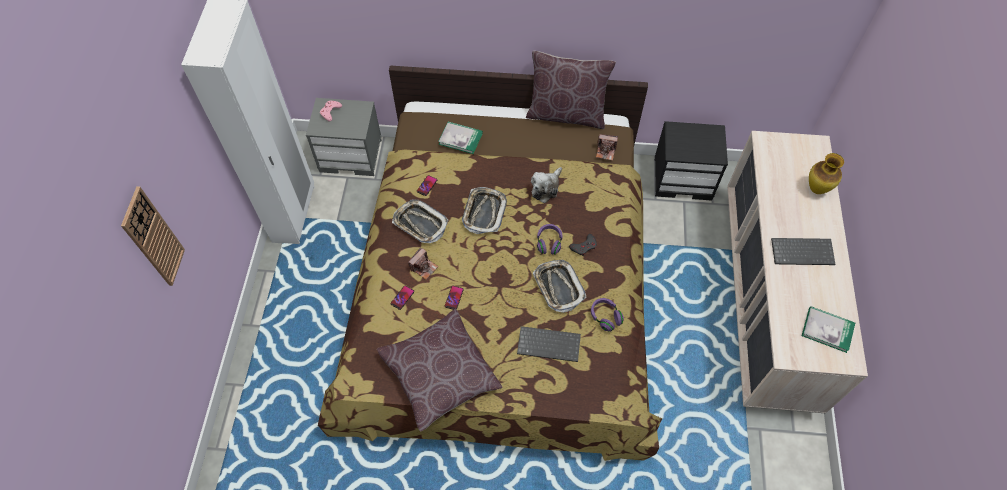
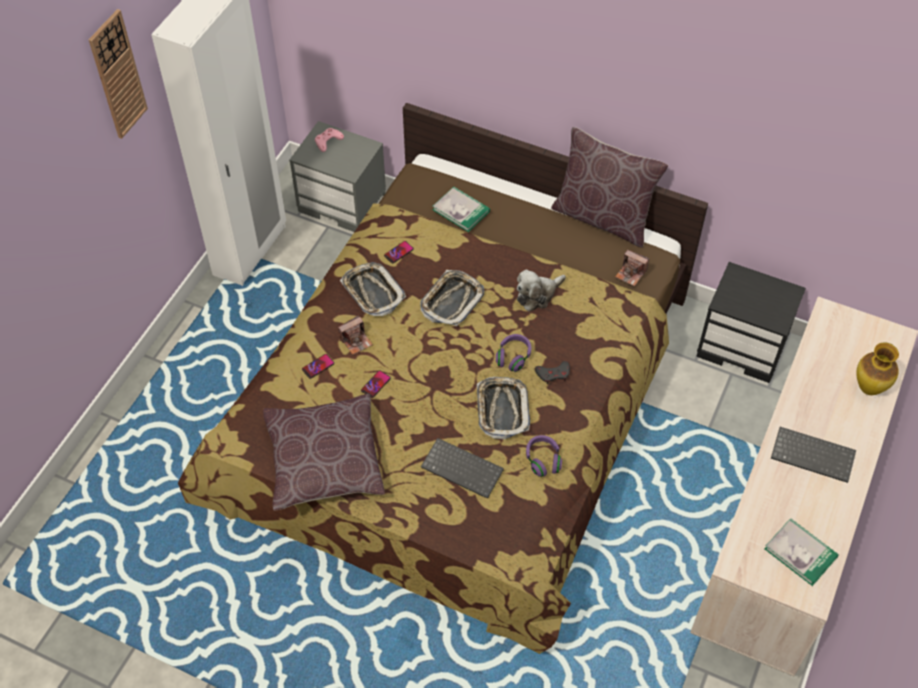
camera: 20 degrees right, 5 degrees down
wall clock [121,186,185,286] -> wall clock moved to [89,9,148,139]

